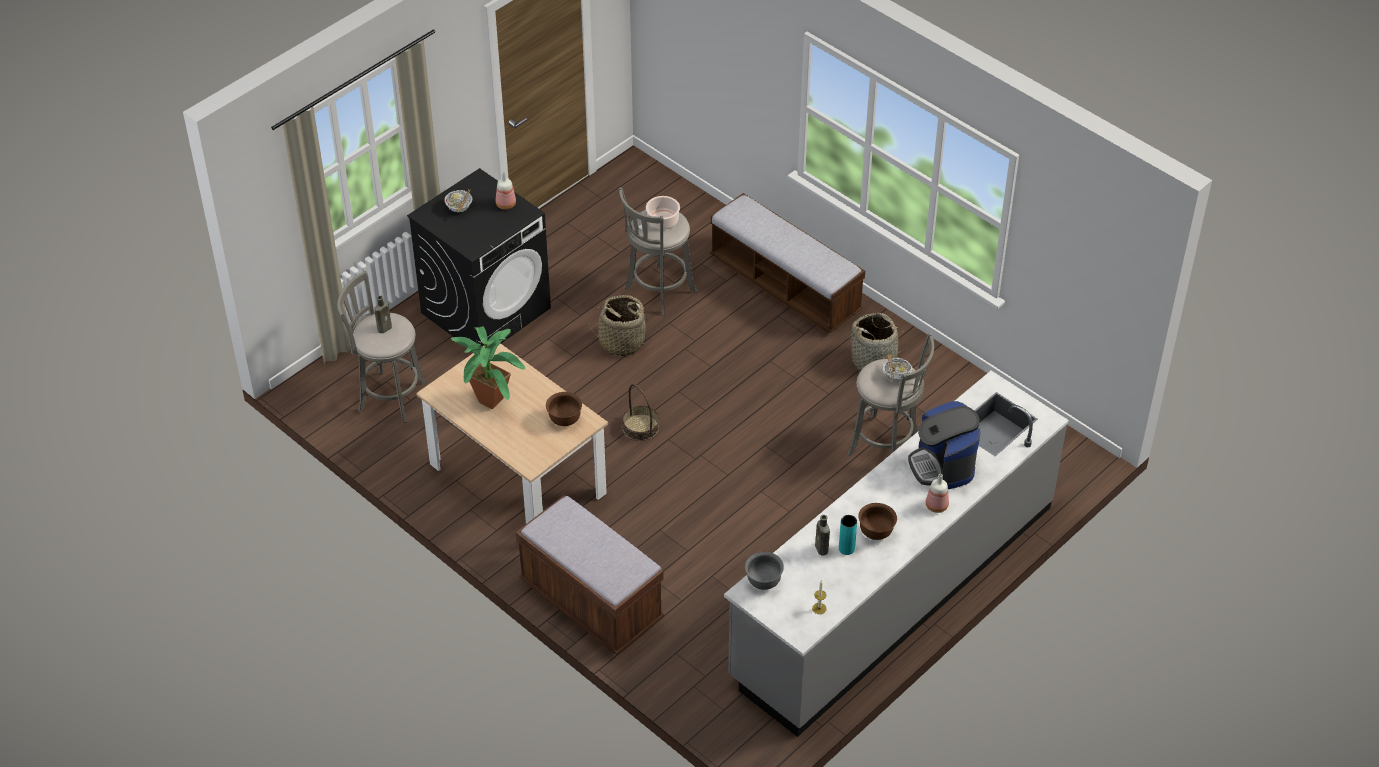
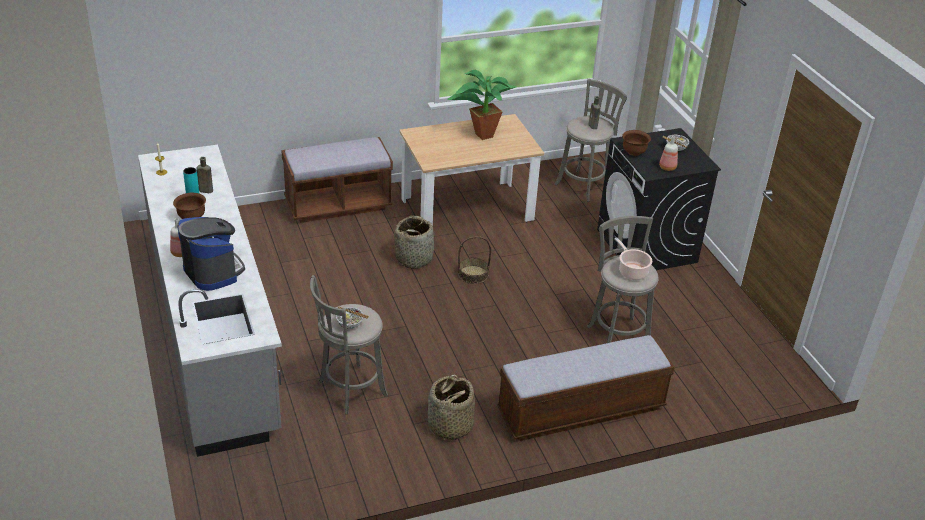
camera: 115 degrees right, 10 degrees down
brown bowl [546,392,582,426] -> brown bowl moved to [622,130,651,156]
basket [589,295,650,356] -> basket moved to [394,216,434,269]
grey bowl [745,552,784,590] -> none
coffee machine [908,401,981,489] -> coffee machine turned 45 degrees clockwise [177,217,245,291]

